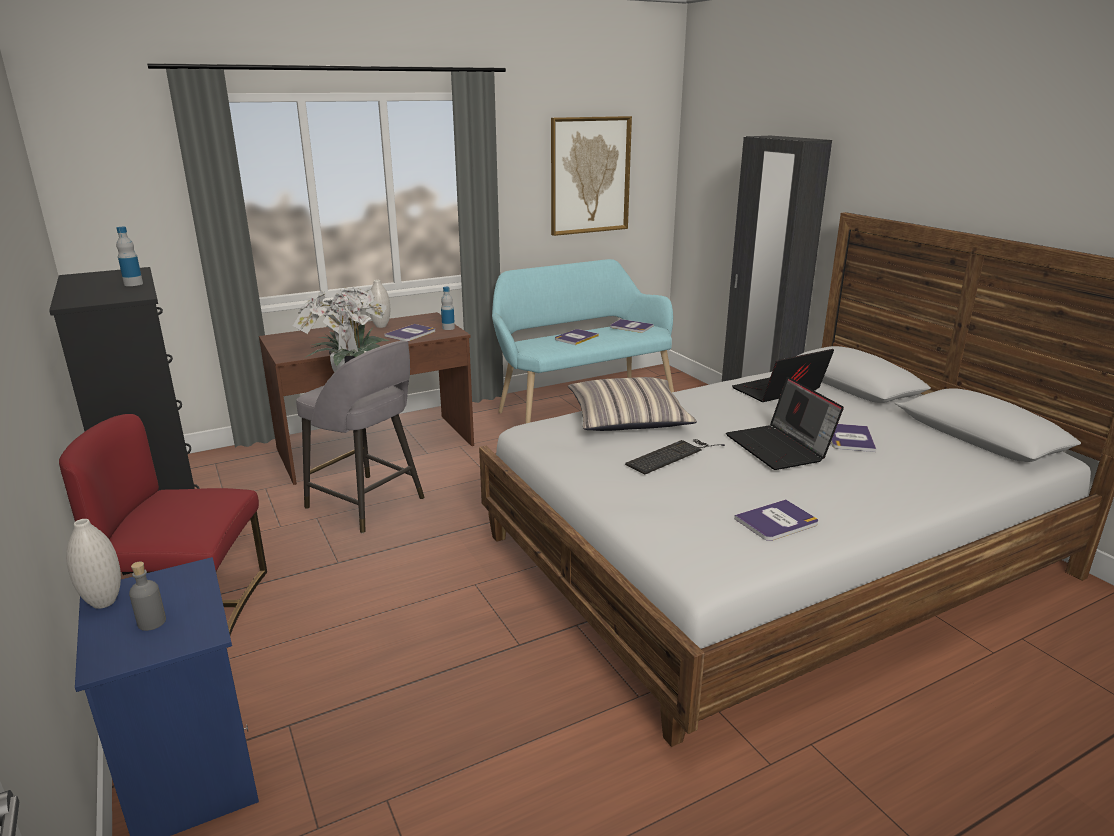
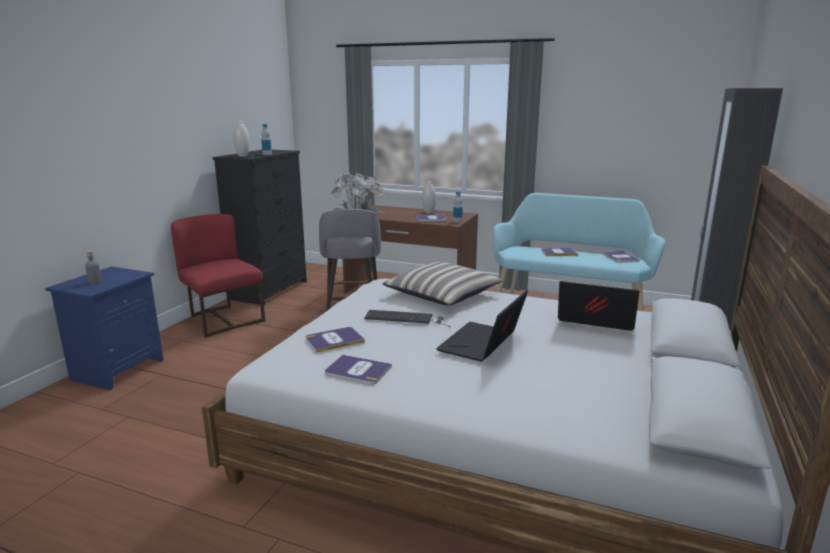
camera: 50 degrees right, 5 degrees down
white vase [66,519,121,609] -> white vase moved to [233,121,250,157]
picture [551,116,632,236] -> none
book [831,424,876,452] -> book moved to [305,327,365,353]

